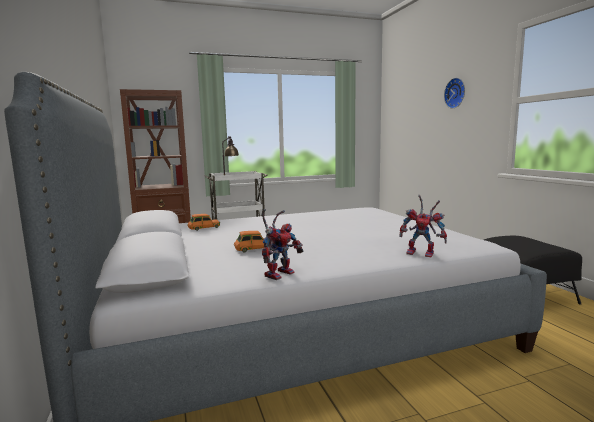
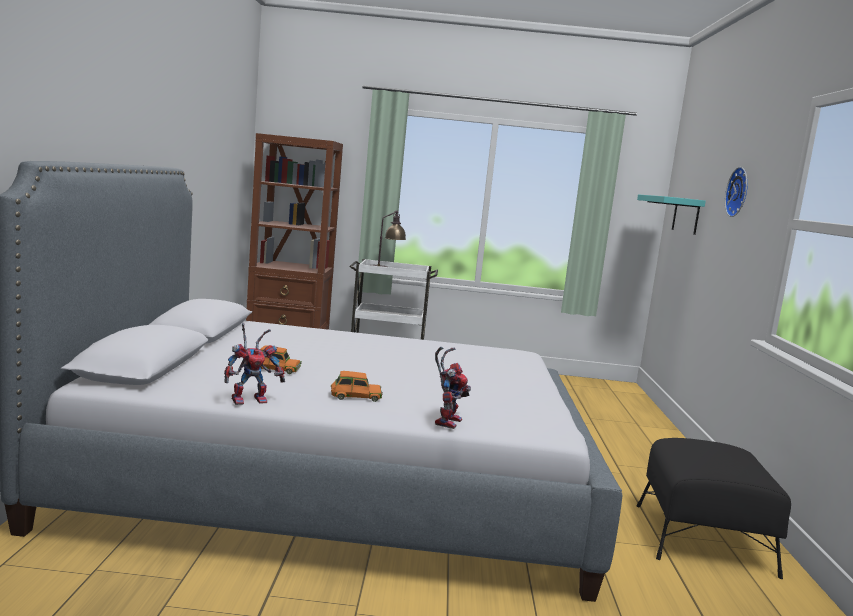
camera: 20 degrees right, 0 degrees up
orange toy car [187,214,220,231] -> orange toy car moved to [331,371,383,402]
toy robot [399,195,447,257] -> toy robot turned 120 degrees counterclockwise [435,347,471,429]
none -> turquoise shelf [637,195,706,235]

